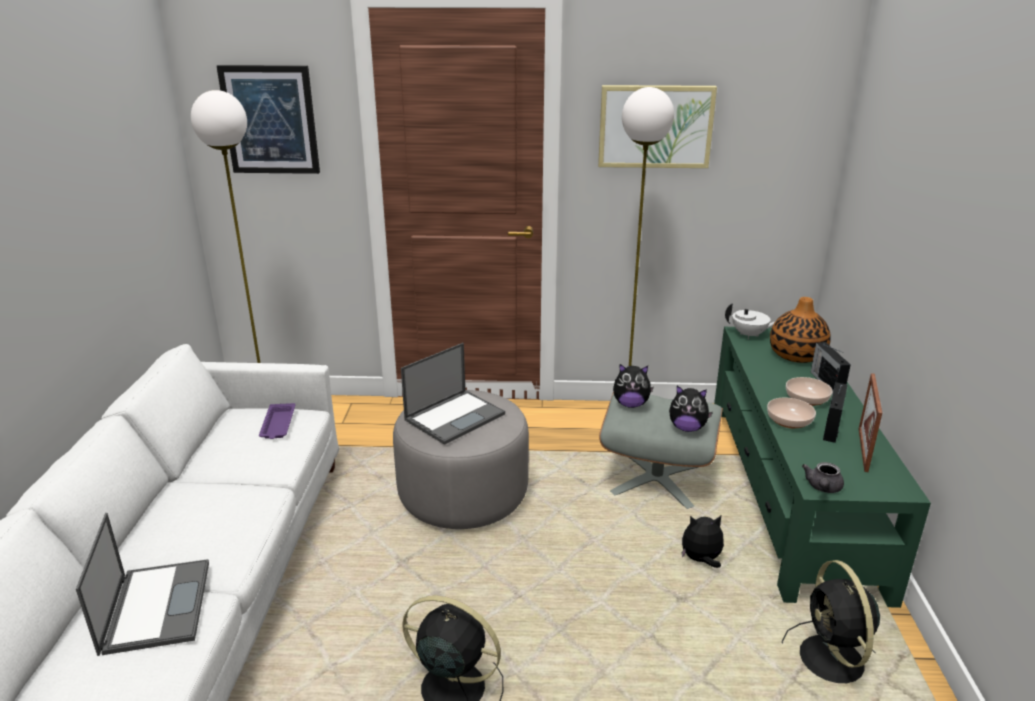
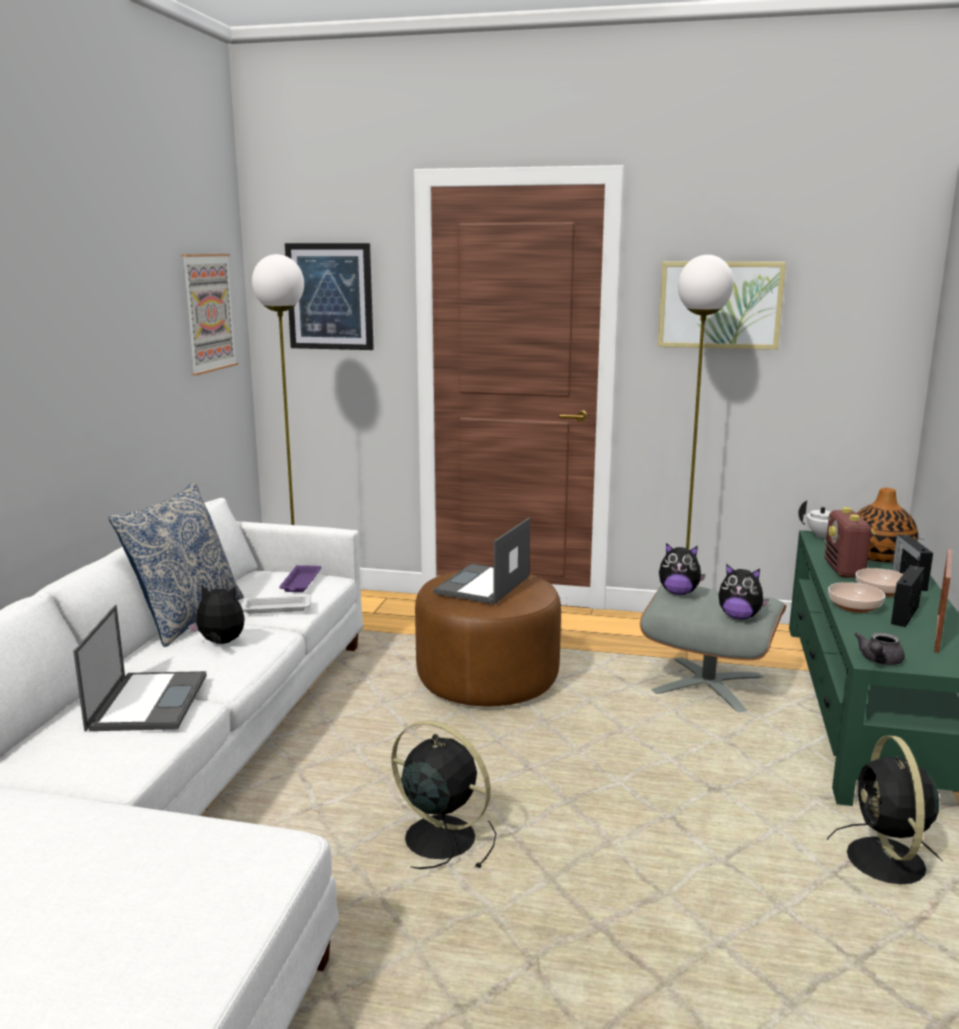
camera: 10 degrees right, 10 degrees down
grey ottoman [393,390,529,529] -> brown ottoman [415,571,561,706]
laptop [401,343,505,445] -> laptop turned 150 degrees clockwise [433,518,530,604]
plush toy [682,516,724,568] -> plush toy moved to [188,584,245,644]
none -> pillow [109,482,244,647]
none -> picture [181,254,238,375]
none -> white tray [240,595,311,614]
none -> radio [825,507,876,578]

